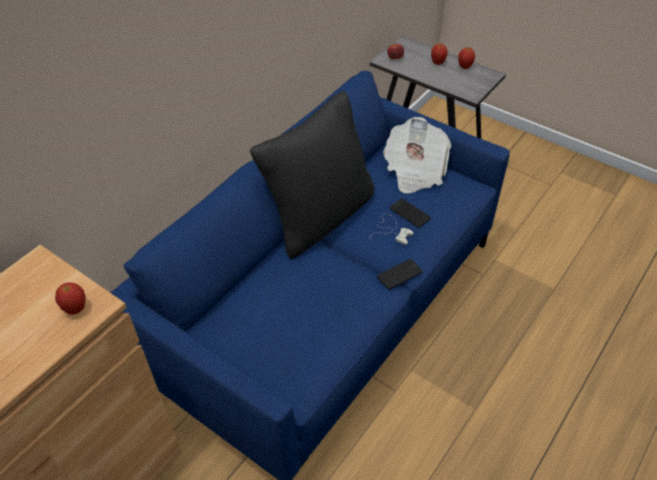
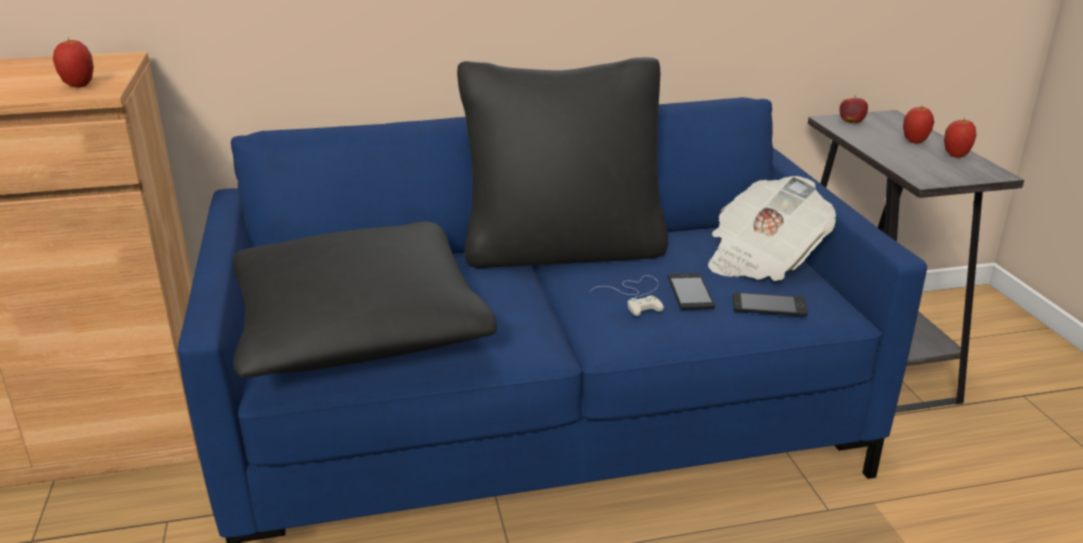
camera: 40 degrees right, 20 degrees down
phone [377,259,423,290] -> phone moved to [733,292,808,317]
none -> black pillow [233,222,497,378]

